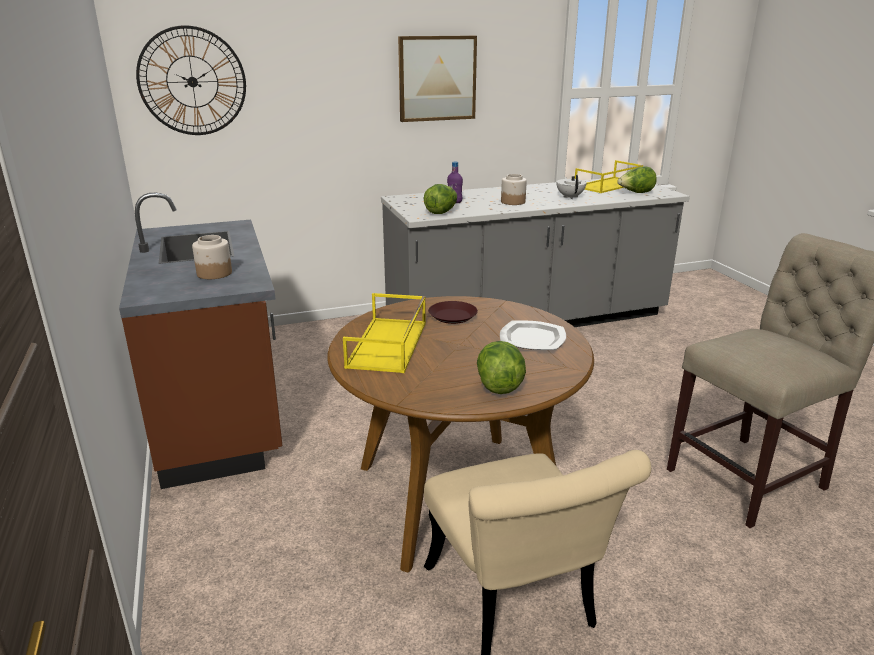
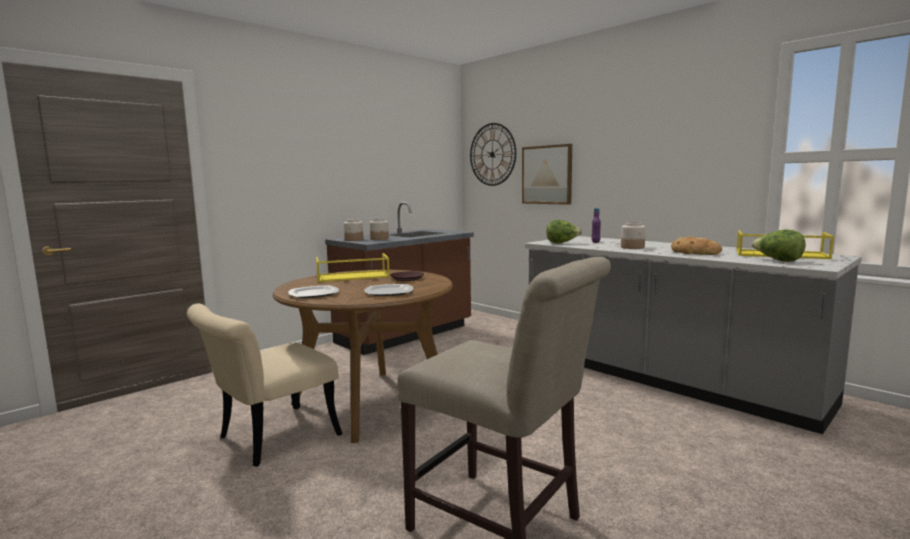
camera: 65 degrees right, 15 degrees down
picture [398,36,477,122] -> picture moved to [522,144,572,205]
lettuce [477,341,526,394] -> plate [288,285,339,298]
white teapot [556,175,586,199] -> bread [671,237,722,255]
none -> jar [344,219,363,241]

